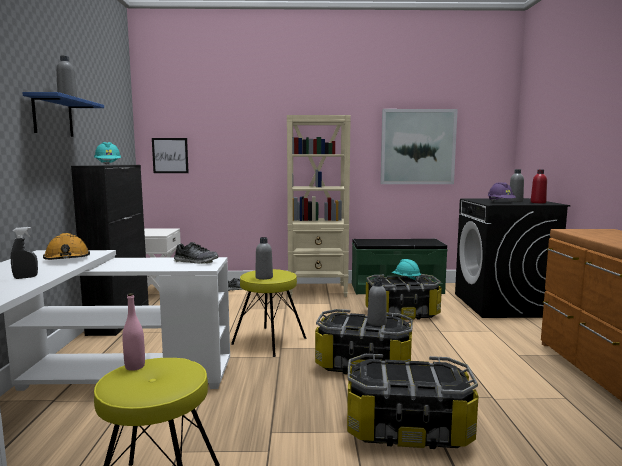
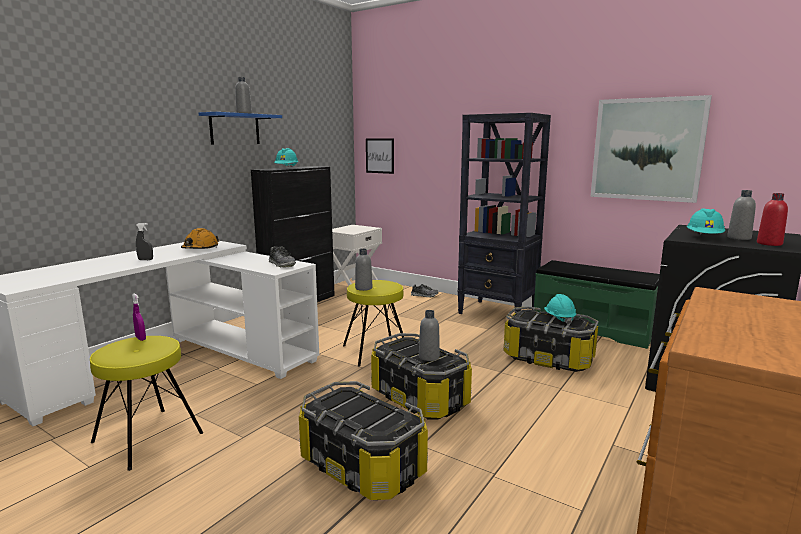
camera: 35 degrees right, 5 degrees up
pink bottle [122,293,145,371] -> purple spray bottle [132,294,146,341]
beige bookcase [287,115,351,297] -> black bookcase [457,113,551,314]
purple hard hat [488,182,516,202] -> turquoise hard hat [687,208,725,234]

